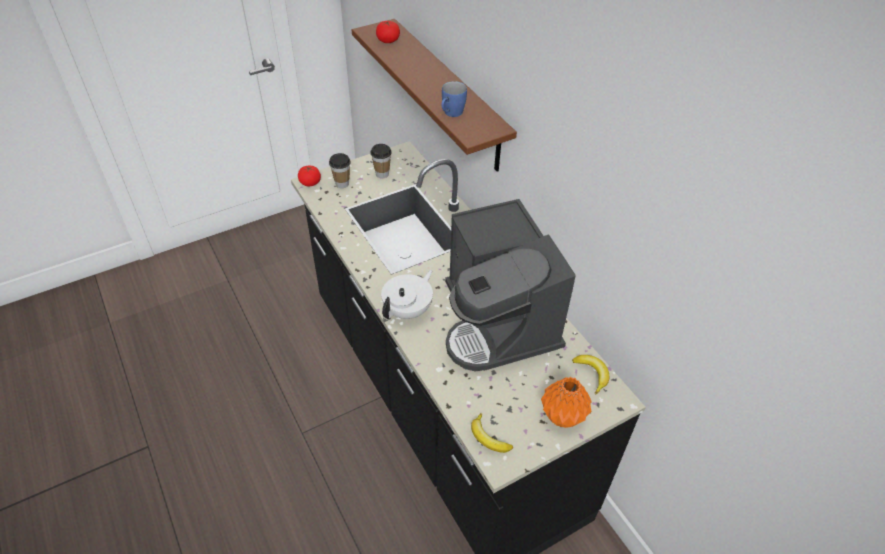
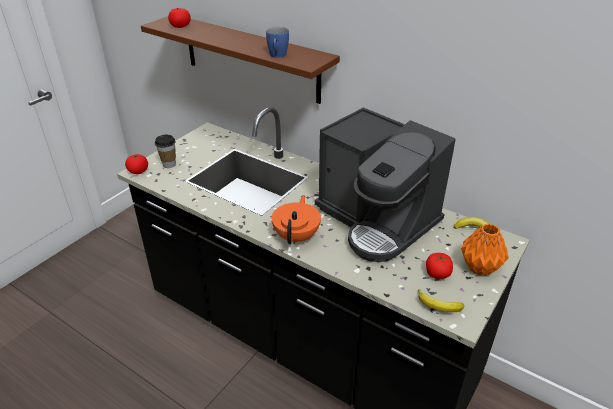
camera: 25 degrees left, 10 degrees down
cup [370,144,392,178] -> none
white teapot [381,270,433,319] -> orange teapot [272,195,321,244]
none -> tomato [426,253,453,279]

